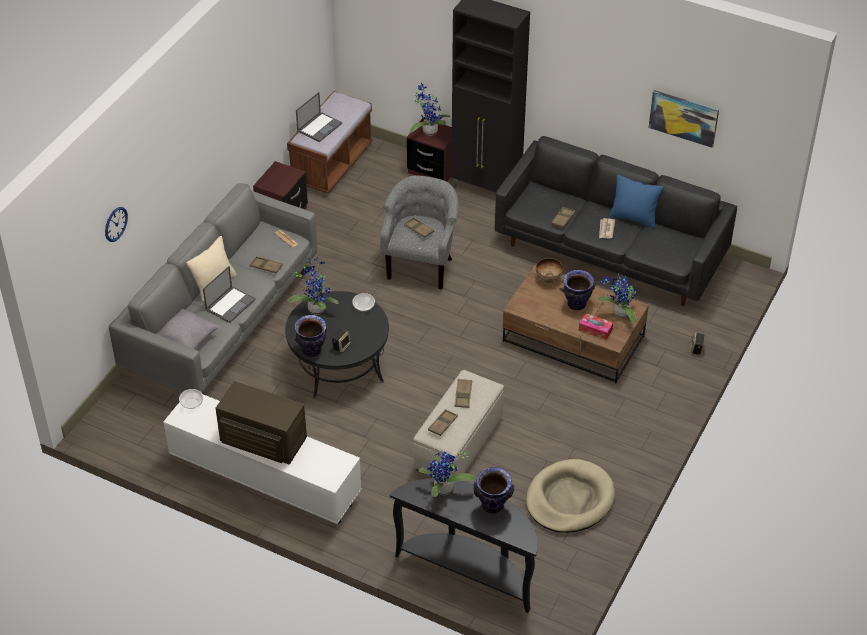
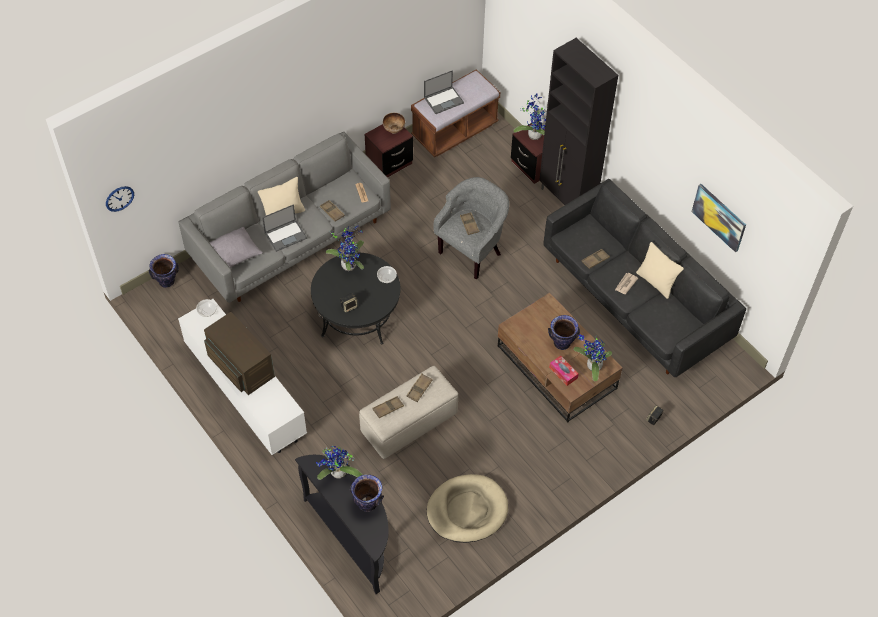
camera: 25 degrees right, 10 degrees up
wall clock [105,207,128,242] -> wall clock moved to [106,186,134,212]
vase [294,315,327,357] -> vase moved to [149,254,179,288]
bowl [536,258,563,283] -> bowl moved to [383,113,405,134]
blue pillow [610,175,663,228] -> beige pillow [636,242,684,299]

